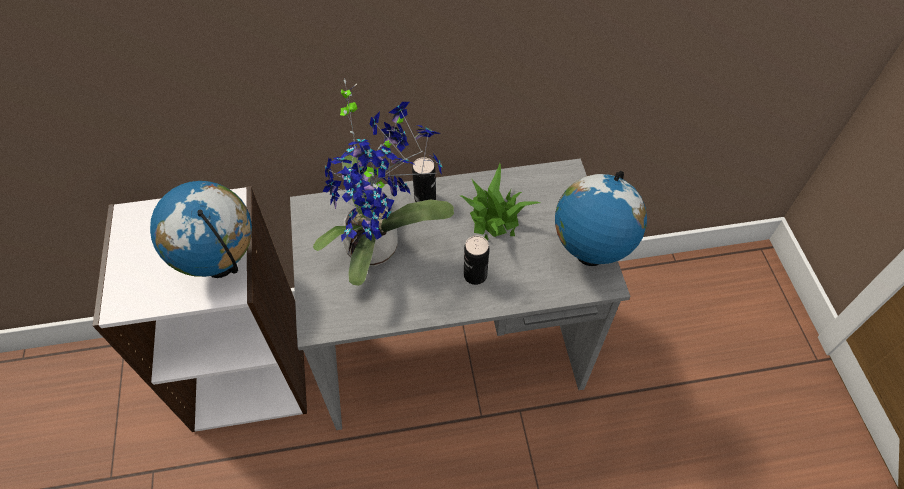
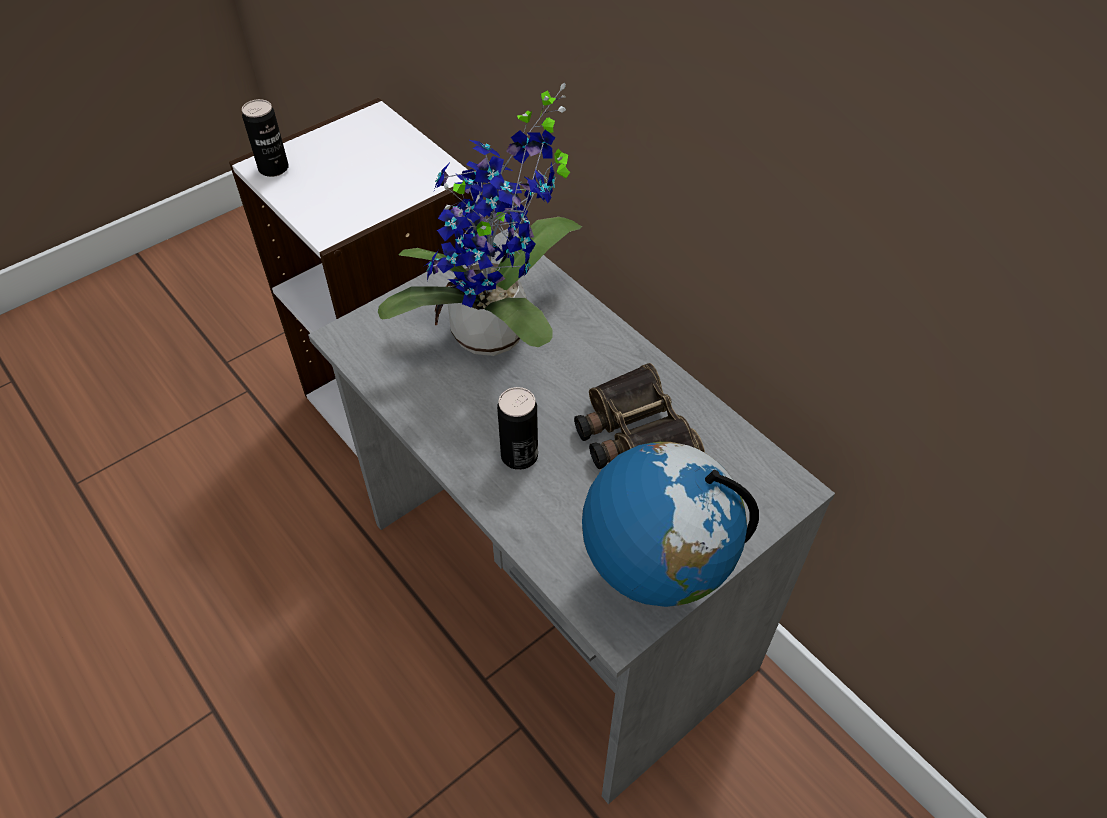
camera: 60 degrees right, 5 degrees down
globe [150,181,252,278] -> none
can [412,157,436,202] -> can moved to [242,99,289,177]
potted plant [459,163,541,241] -> binoculars [574,363,705,469]

